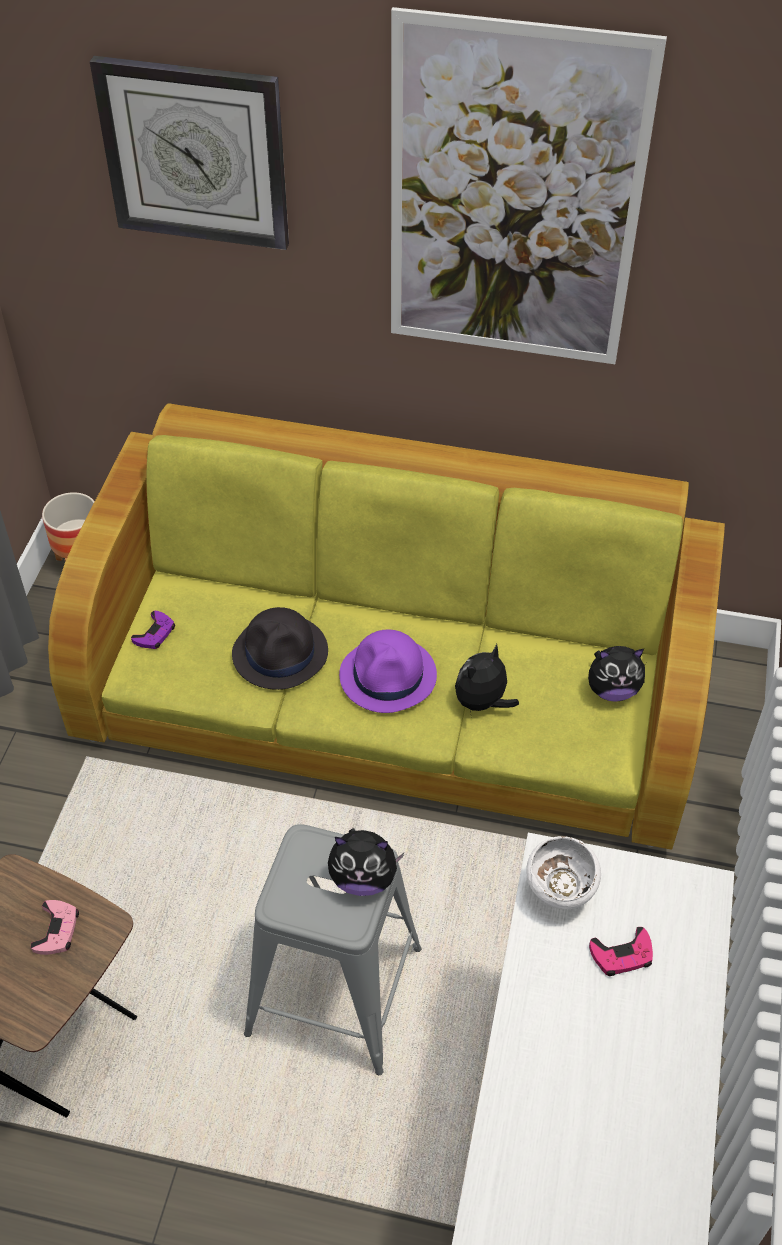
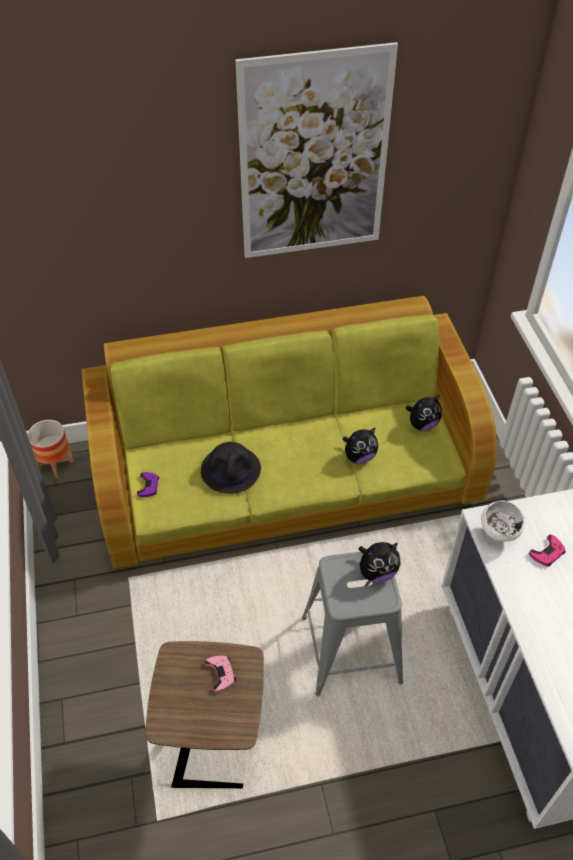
camera: 25 degrees left, 0 degrees up
wall clock [90,56,289,250] -> none
purple hat [339,629,437,713] -> none
plush toy [455,644,519,713] -> plush toy turned 135 degrees counterclockwise [343,427,378,464]

